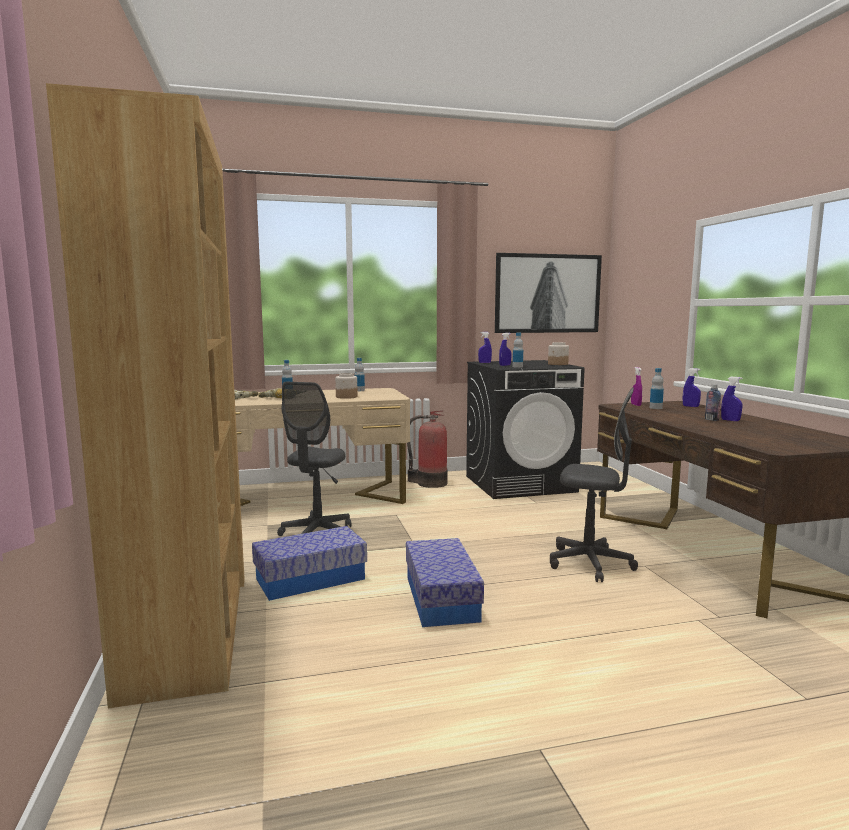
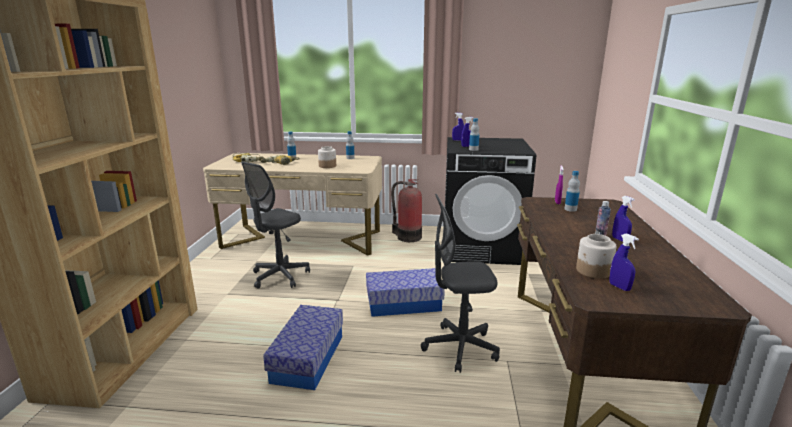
camera: 20 degrees right, 10 degrees up
storage box [252,526,367,601] -> storage box moved to [366,268,445,317]
picture [495,253,602,333] -> none
jar [548,342,569,365] -> jar moved to [576,234,616,279]
grey office chair [550,387,638,582] -> grey office chair turned 135 degrees clockwise [421,194,500,373]
blue spray bottle [683,368,701,407] -> blue spray bottle moved to [610,233,639,291]

